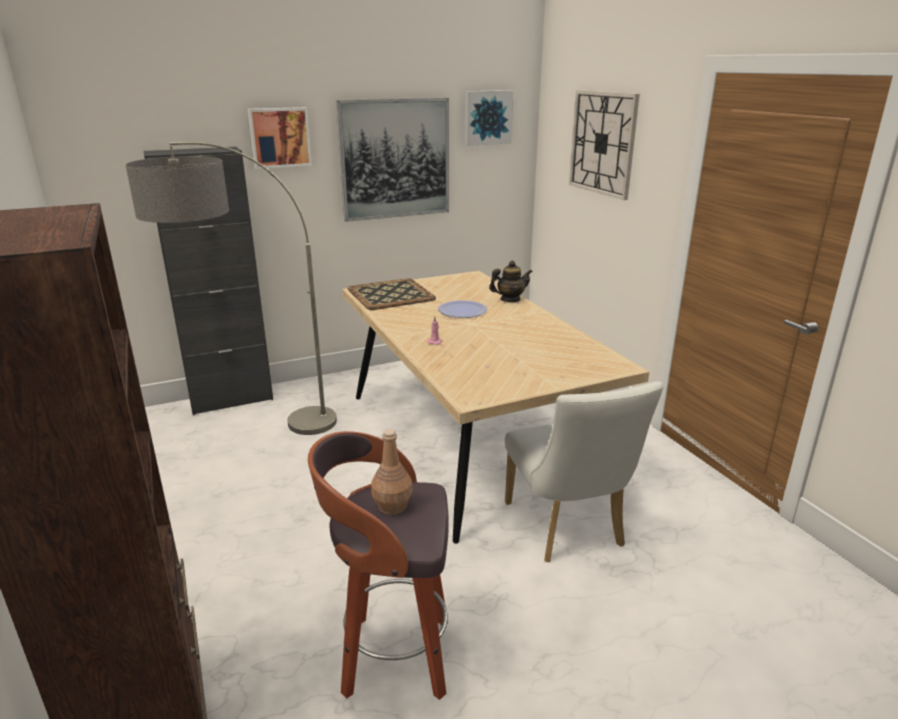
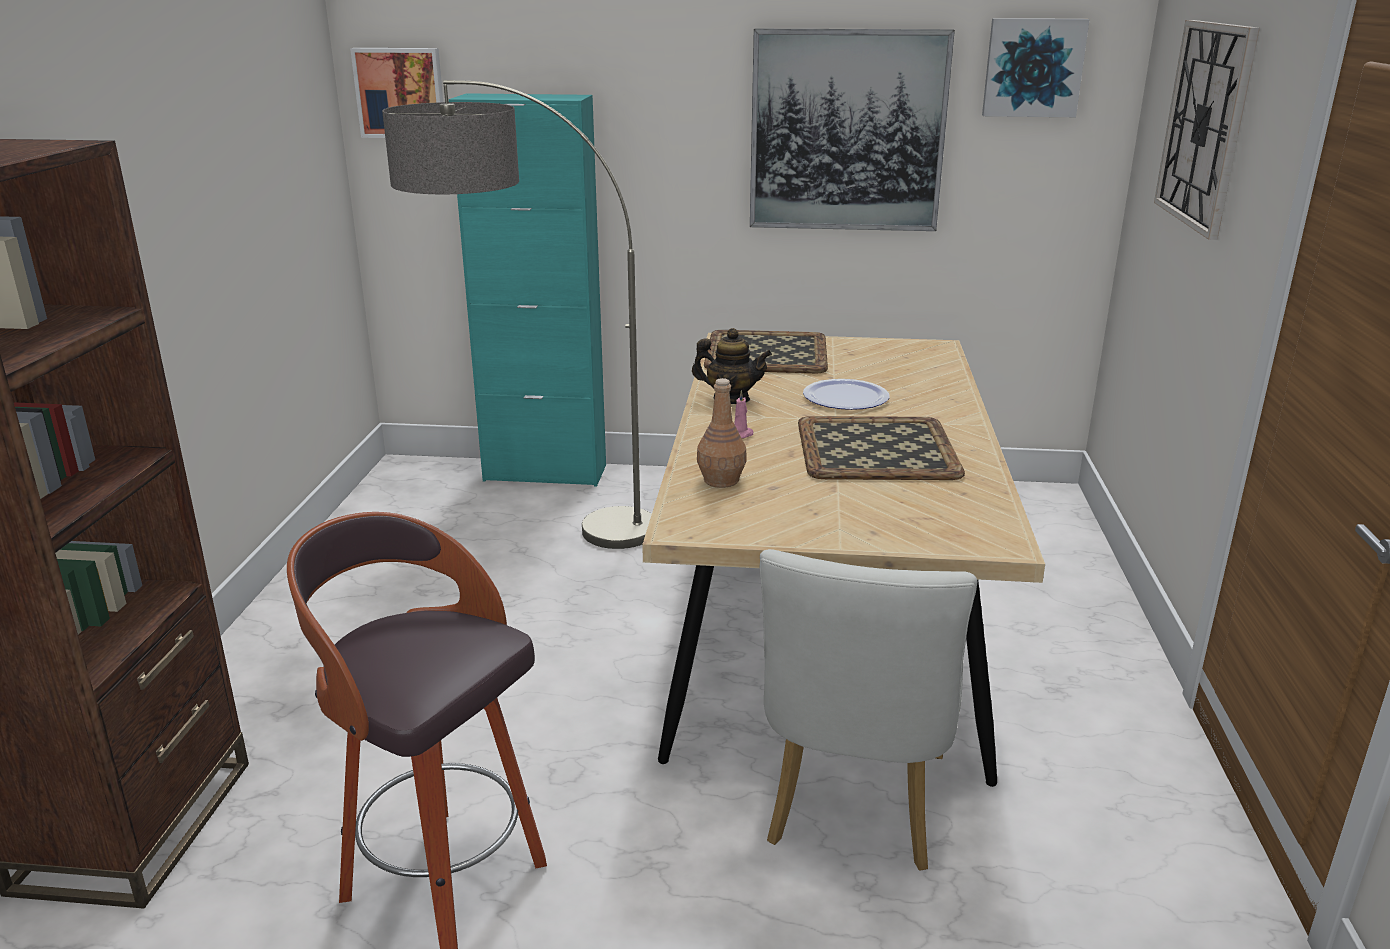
camera: 30 degrees right, 0 degrees up
black cabinet [143,147,273,415] -> turquoise cabinet [449,93,606,487]
picture [248,107,312,169] -> picture moved to [350,48,443,138]
brown bottle [371,429,412,515] -> brown bottle moved to [697,378,747,488]
teapot [489,260,532,302] -> teapot moved to [692,328,772,404]
none -> tray [798,416,965,480]

